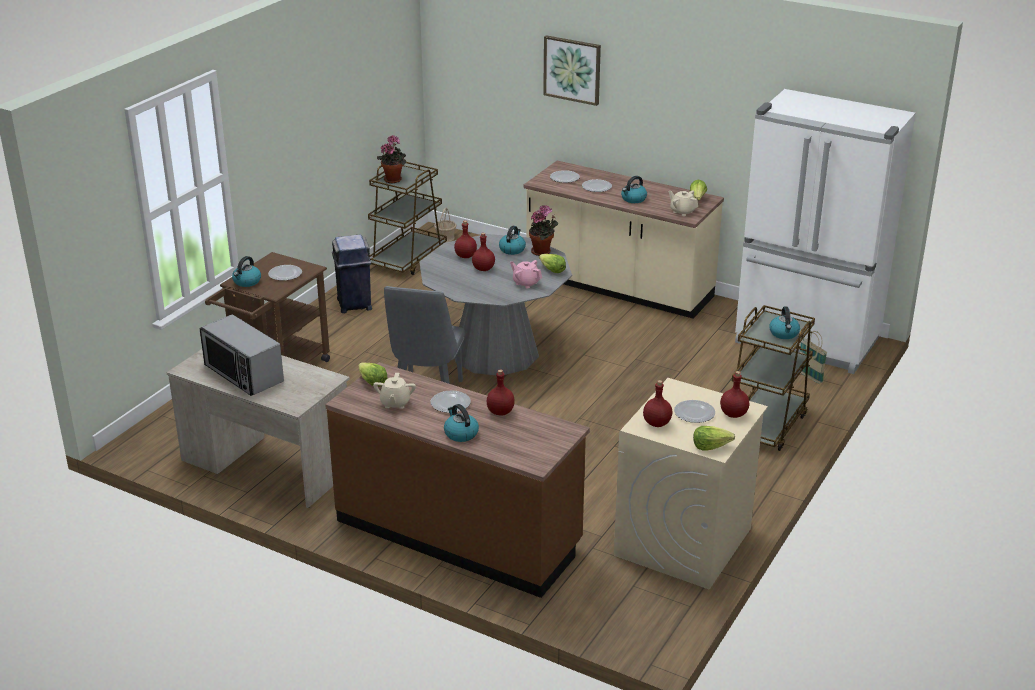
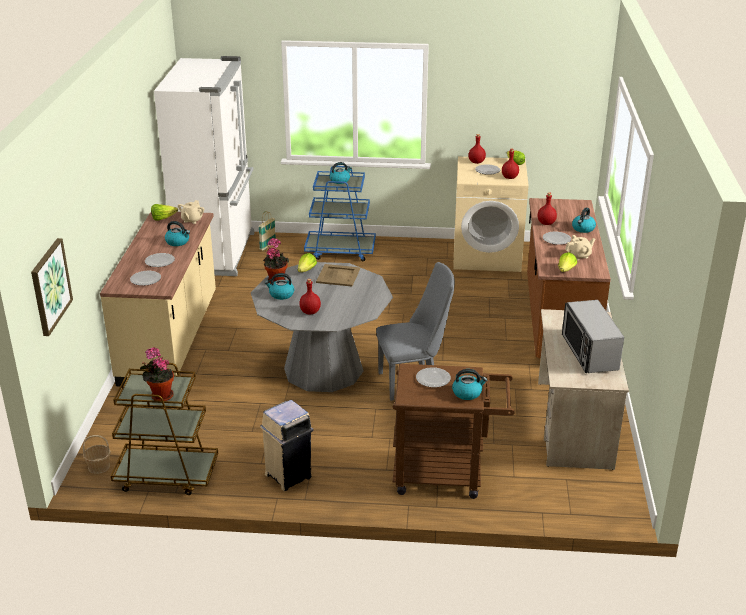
camera: 115 degrees left, 0 degrees up
microwave [199,314,284,396] -> microwave turned 150 degrees clockwise [562,300,624,373]
blue trash can [332,234,372,313] -> beige trash can [260,400,313,491]
red bottle [472,233,495,271] -> none
pink teapot [510,260,542,288] -> beige tray [316,264,360,287]
picture [543,35,601,106] -> picture moved to [31,238,73,336]
brown cart [732,305,815,451] -> blue cart [304,166,376,261]

